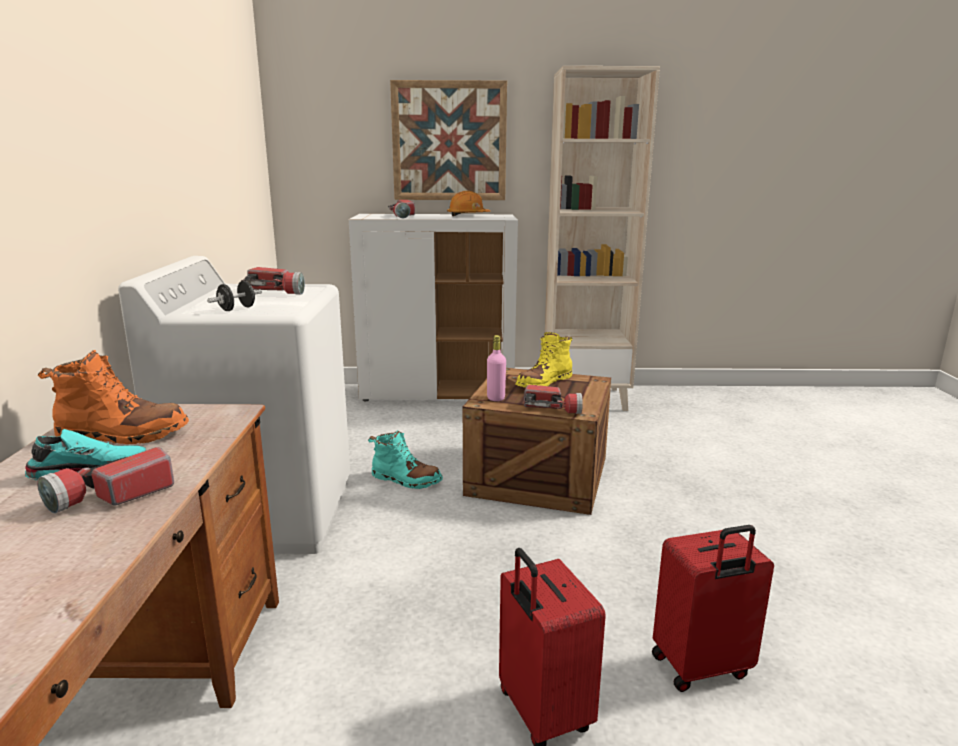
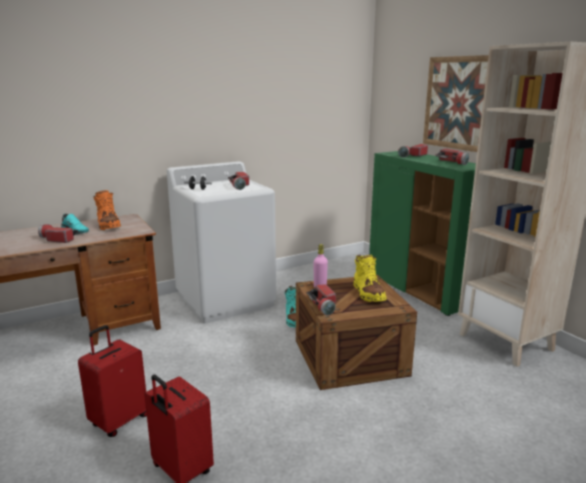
camera: 60 degrees right, 0 degrees up
white cabinet [349,214,518,401] -> green cabinet [369,151,476,316]
orange hard hat [447,191,490,216] -> flashlight [435,149,469,165]
yellow boot [516,332,572,387] -> yellow boot turned 120 degrees counterclockwise [353,255,386,302]

